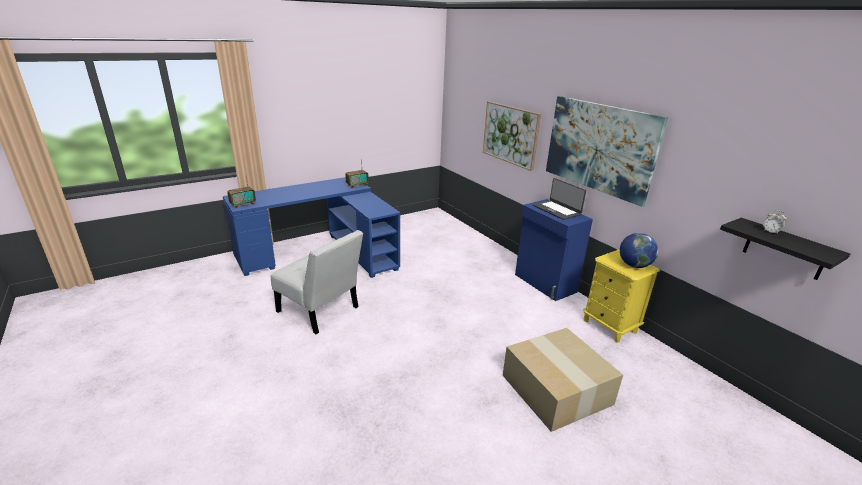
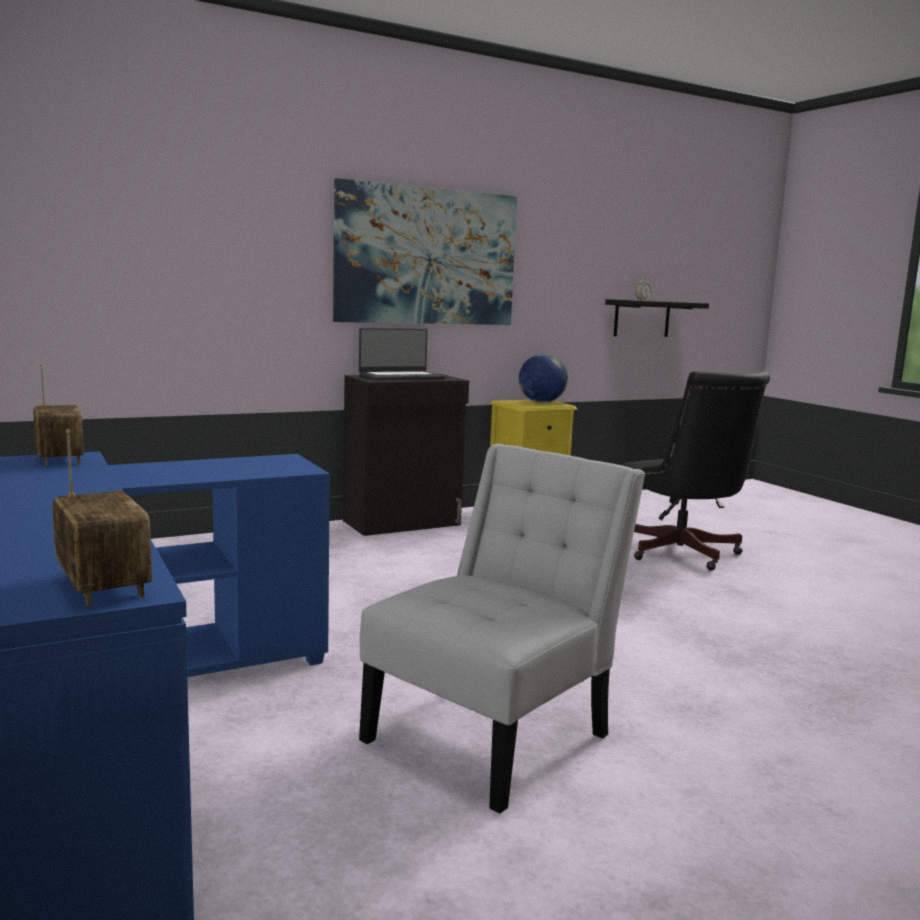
camera: 85 degrees left, 15 degrees down
picture [483,101,541,171] -> none
cardboard box [503,328,623,432] -> black office chair [621,371,770,571]
blue cabinet [515,199,593,301] -> black cabinet [343,374,469,536]

